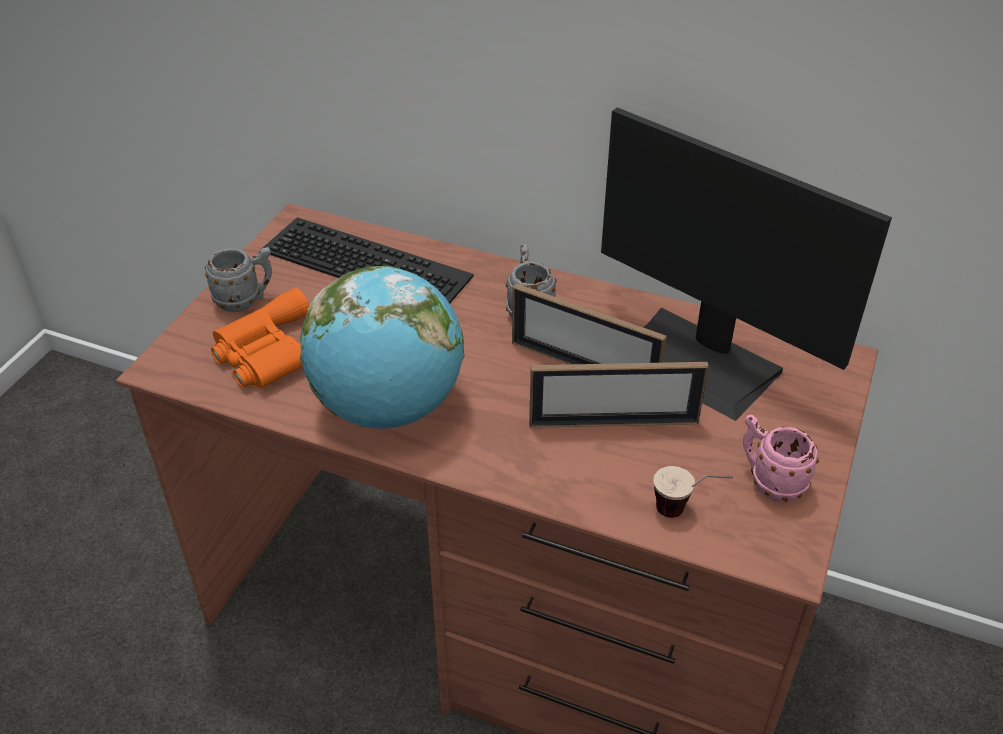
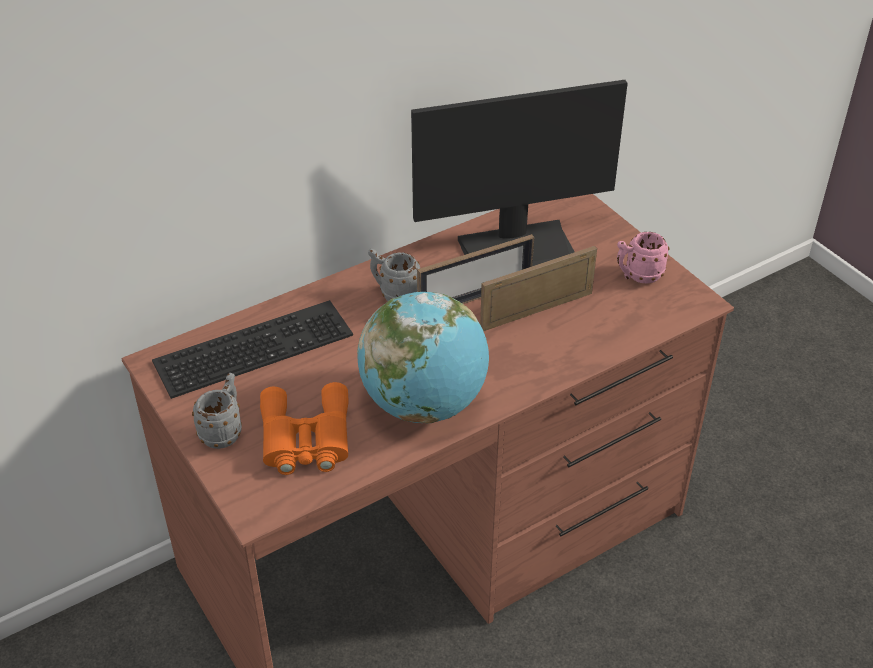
camera: 55 degrees left, 0 degrees up
picture frame [529,362,709,428] -> picture frame turned 150 degrees counterclockwise [480,246,597,331]
cup [653,466,733,518] -> none

